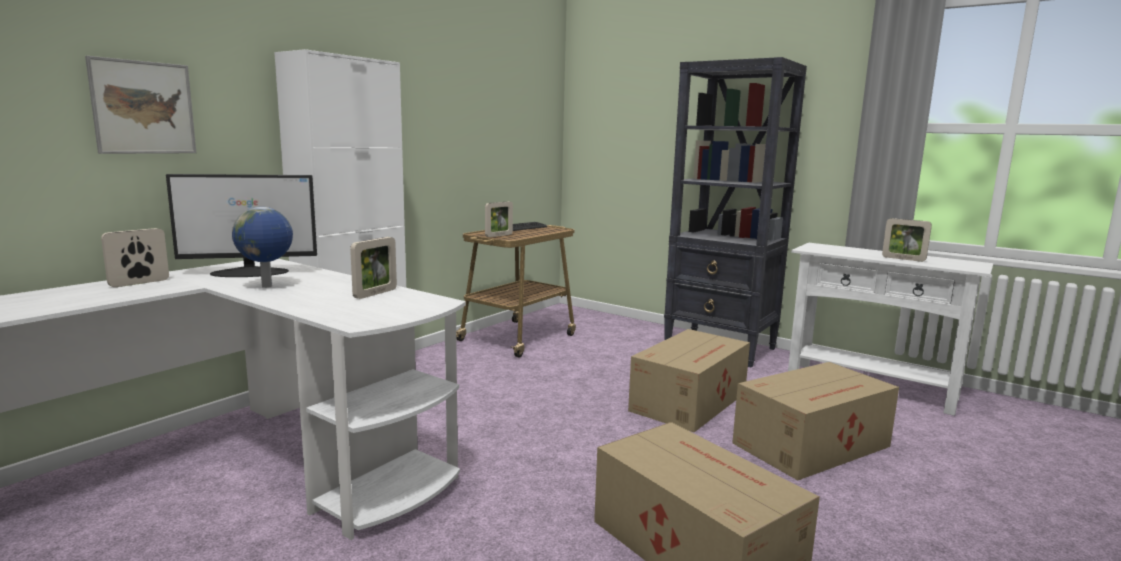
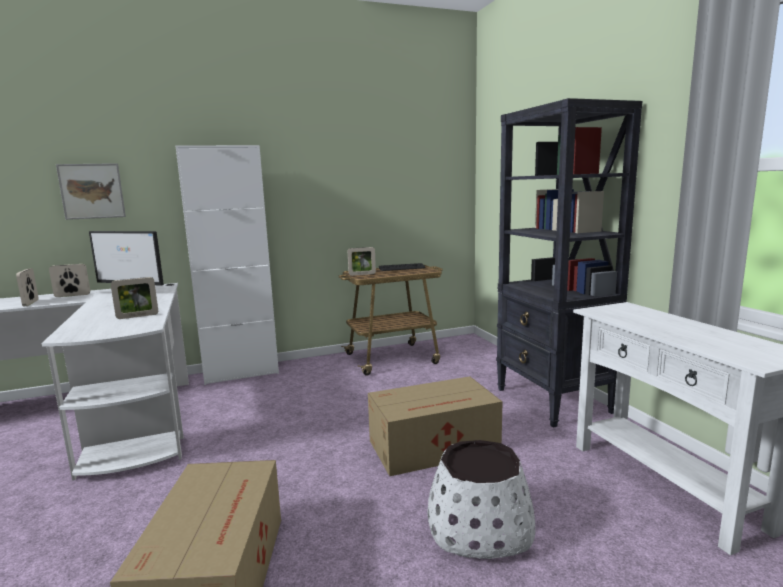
camera: 35 degrees right, 0 degrees up
globe [232,207,293,288] -> none
cardboard box [732,362,899,480] -> white planter [427,440,535,559]
picture frame [882,218,932,262] -> picture frame moved to [16,268,39,306]

